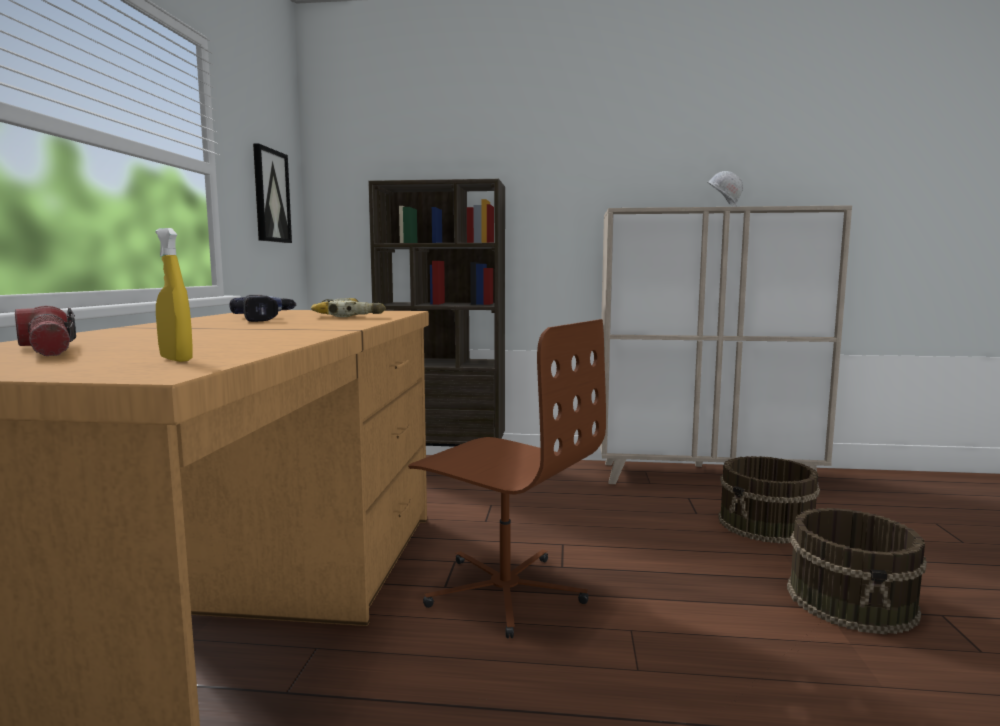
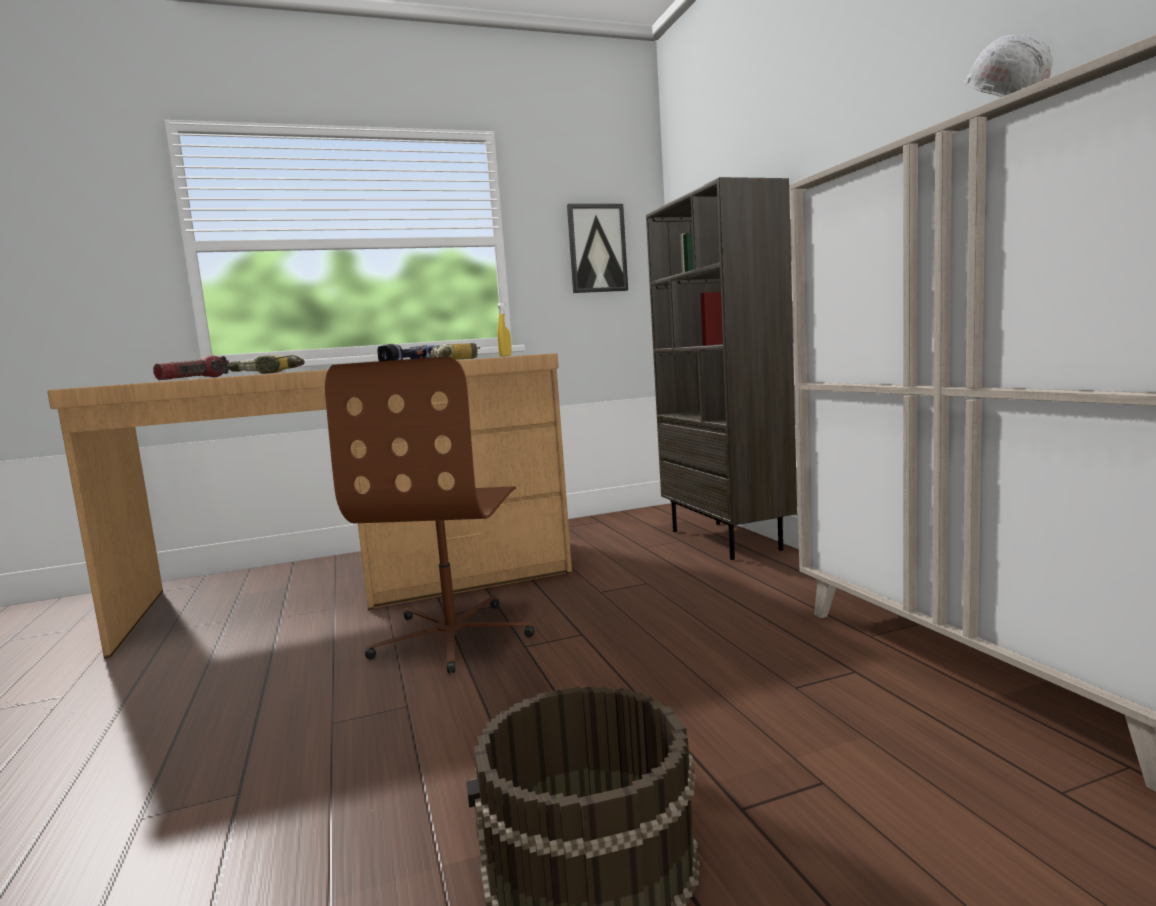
camera: 65 degrees right, 0 degrees up
yellow spray bottle [155,228,193,362] -> yellow spray bottle moved to [497,303,512,357]
brown bucket [718,456,820,544] -> none
none -> power drill [227,355,305,374]

